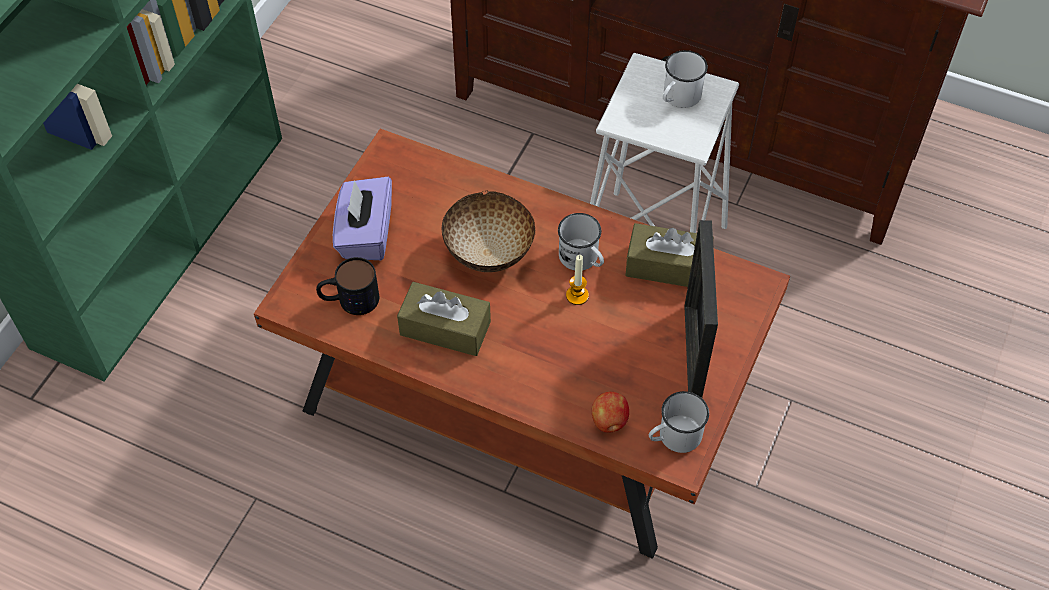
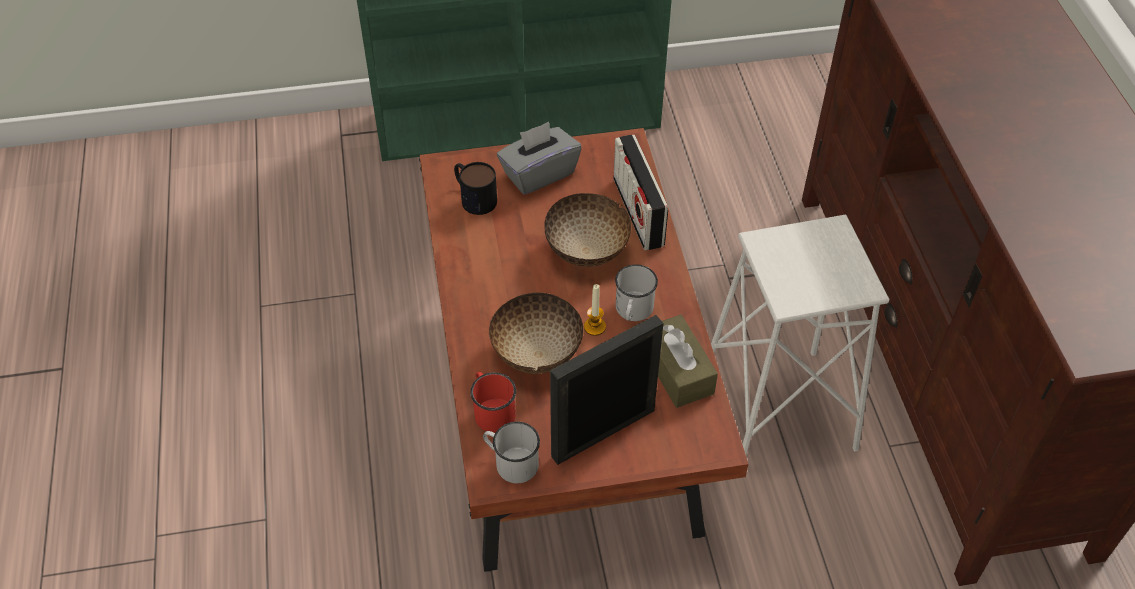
camera: 55 degrees right, 5 degrees down
purple tissue box [333,177,392,260] -> grey tissue box [497,122,582,195]
brown tissue box [397,282,491,356] -> none
apple [592,392,629,433] -> red mug [470,372,516,433]
white mug [663,50,708,108] -> none
none -> bowl [489,292,583,374]
none -> radio [613,134,668,250]

